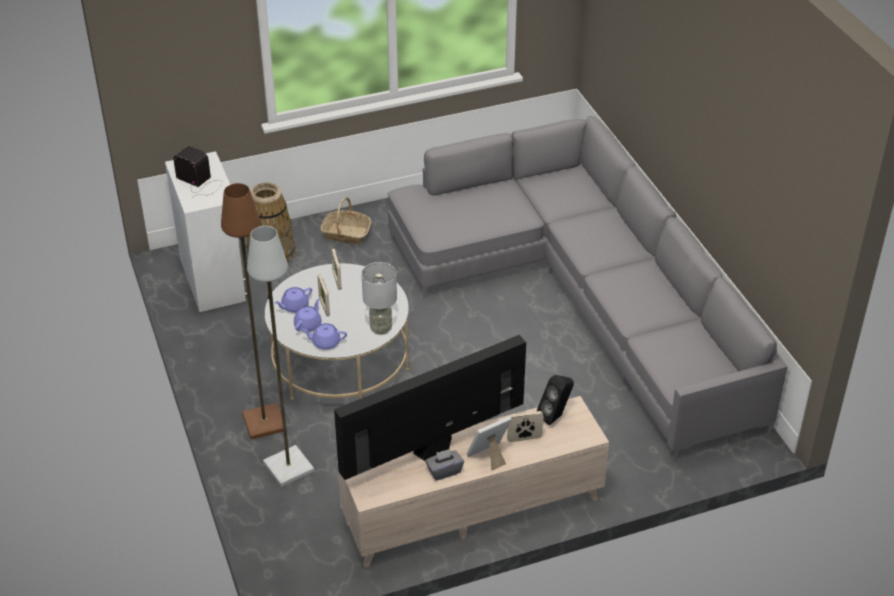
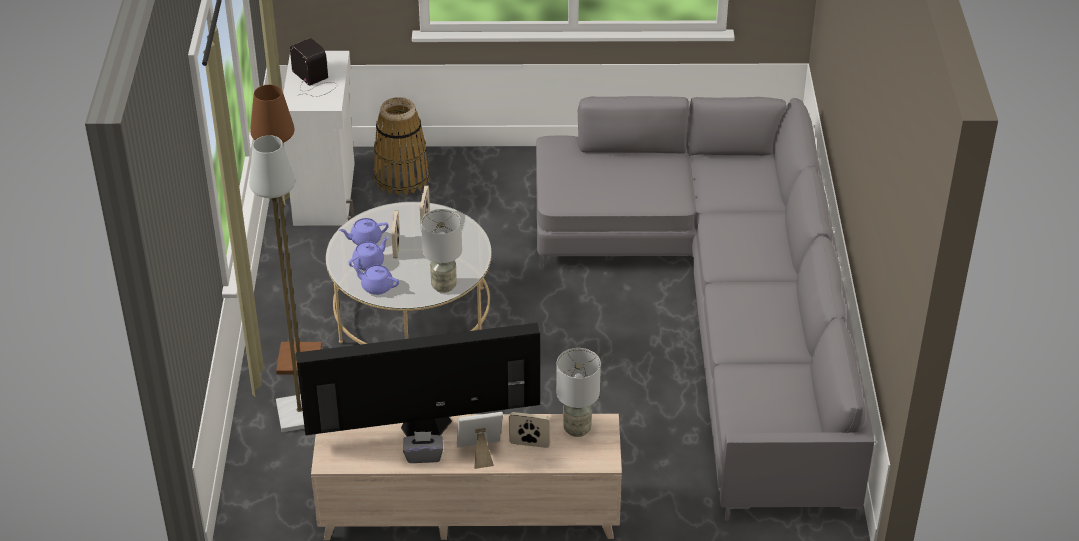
camera: 20 degrees right, 0 degrees up
basket [320,197,371,244] -> none
black speaker [537,375,574,425] -> grey table lamp [556,348,601,437]

